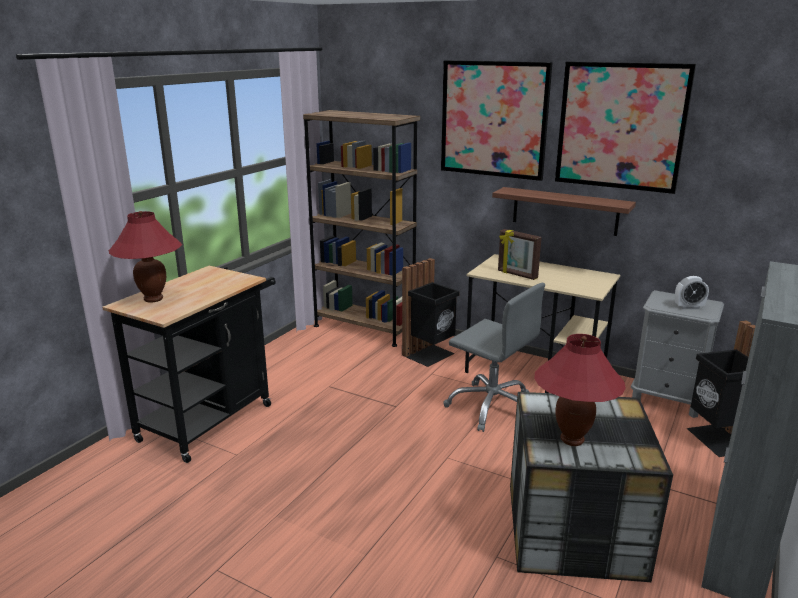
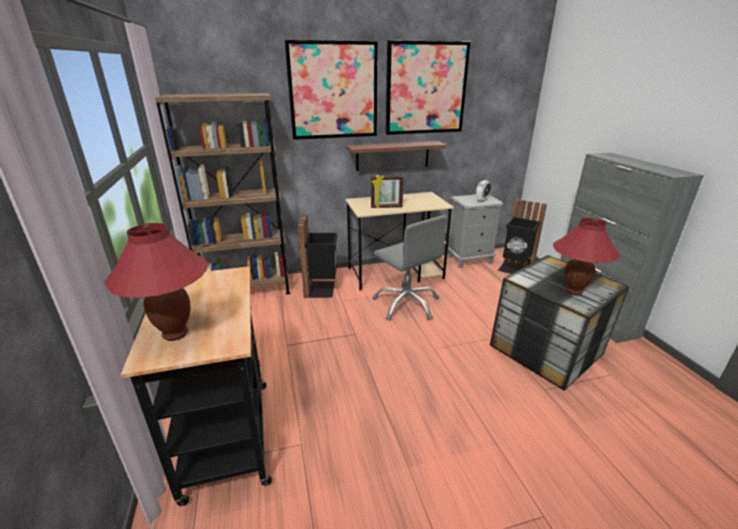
camera: 45 degrees left, 5 degrees up
grey office chair [444,283,545,432] -> grey office chair turned 60 degrees clockwise [372,215,448,320]

